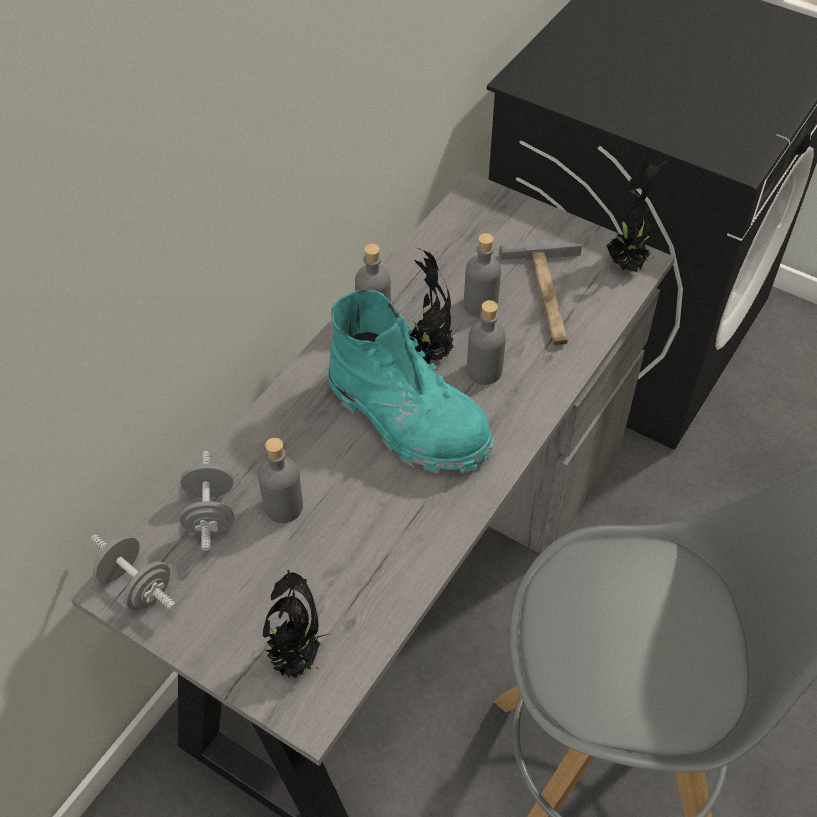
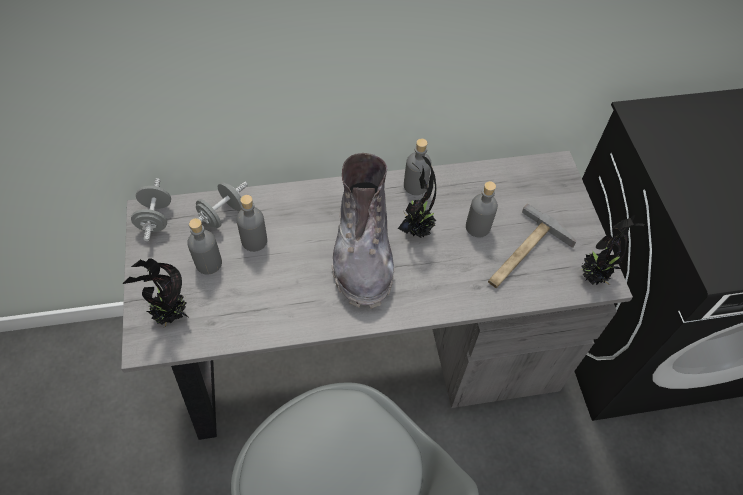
camera: 45 degrees right, 5 degrees up
turquoise boot [328,290,494,474] -> grey boot [332,153,394,309]
grey bottle [467,300,506,385] -> grey bottle moved to [187,218,222,275]

